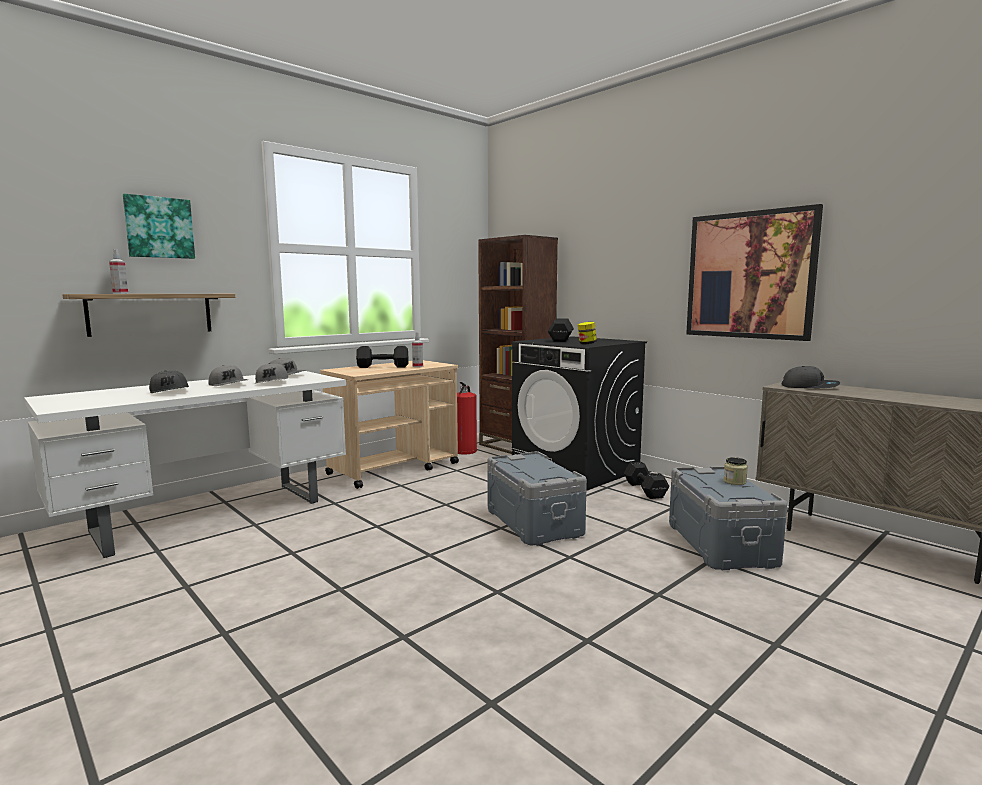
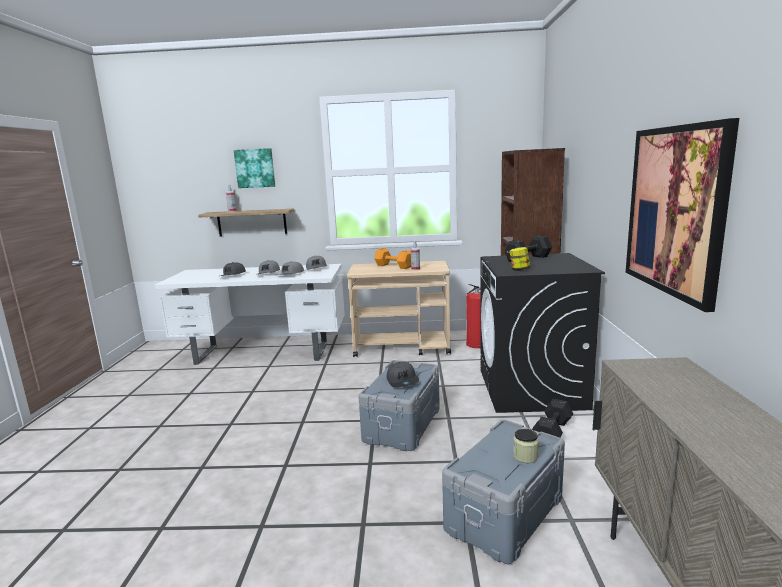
camera: 45 degrees right, 5 degrees up
black dumbbell [356,346,408,368] -> orange dumbbell [374,248,411,269]
grey cap [782,366,840,388] -> grey cap moved to [387,361,419,388]

